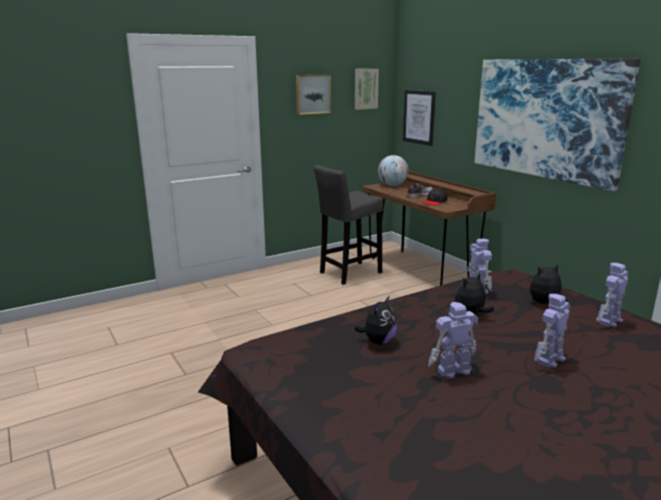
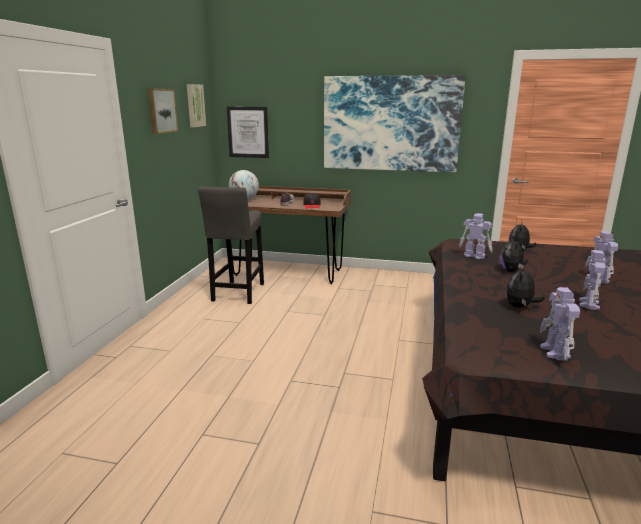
camera: 45 degrees left, 0 degrees up
plush toy [354,295,397,345] -> plush toy turned 135 degrees counterclockwise [506,265,545,308]
toy robot [596,263,628,327] -> toy robot moved to [540,287,580,361]

